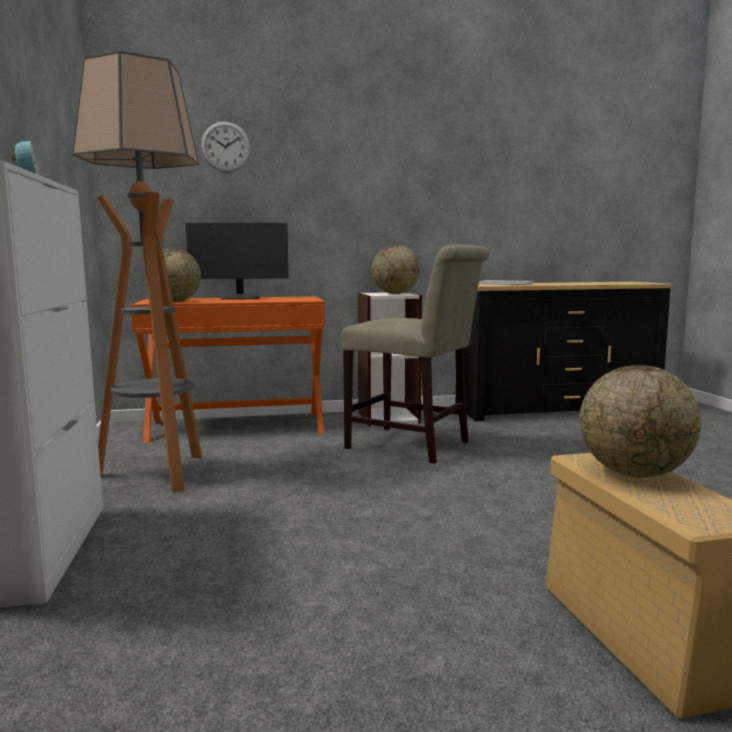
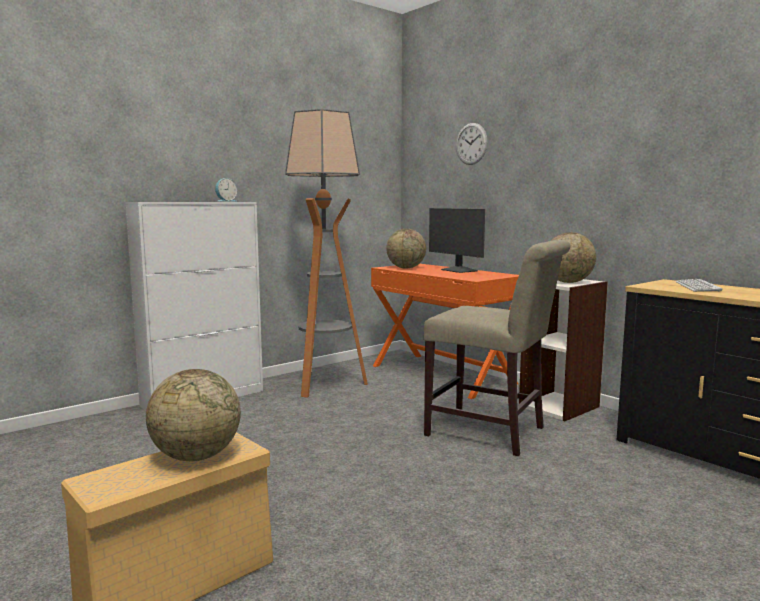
camera: 60 degrees right, 0 degrees up
beige chair [341,244,490,464] -> beige chair turned 60 degrees counterclockwise [423,240,570,456]

